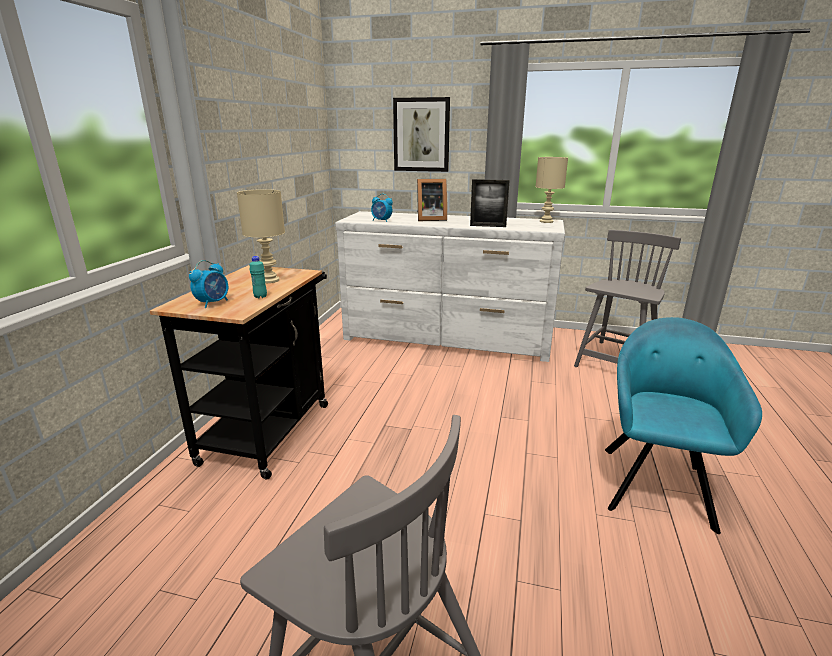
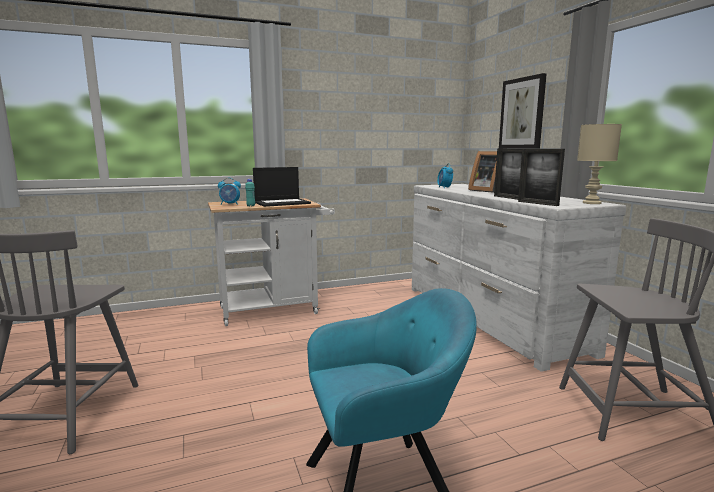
camera: 55 degrees right, 10 degrees down
black cart [150,265,328,480] -> white cart [208,198,335,326]
beige table lamp [237,189,285,283] -> laptop [253,167,311,207]
none -> picture frame [518,149,565,206]

